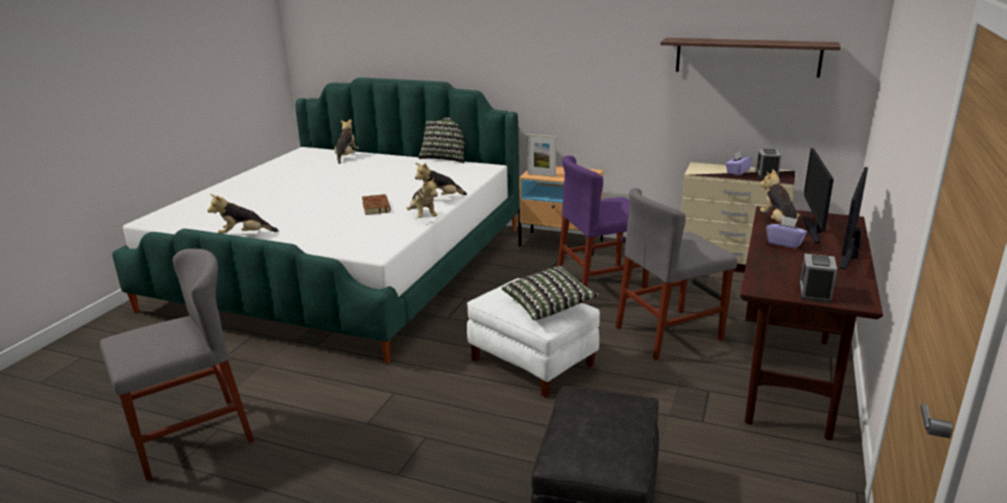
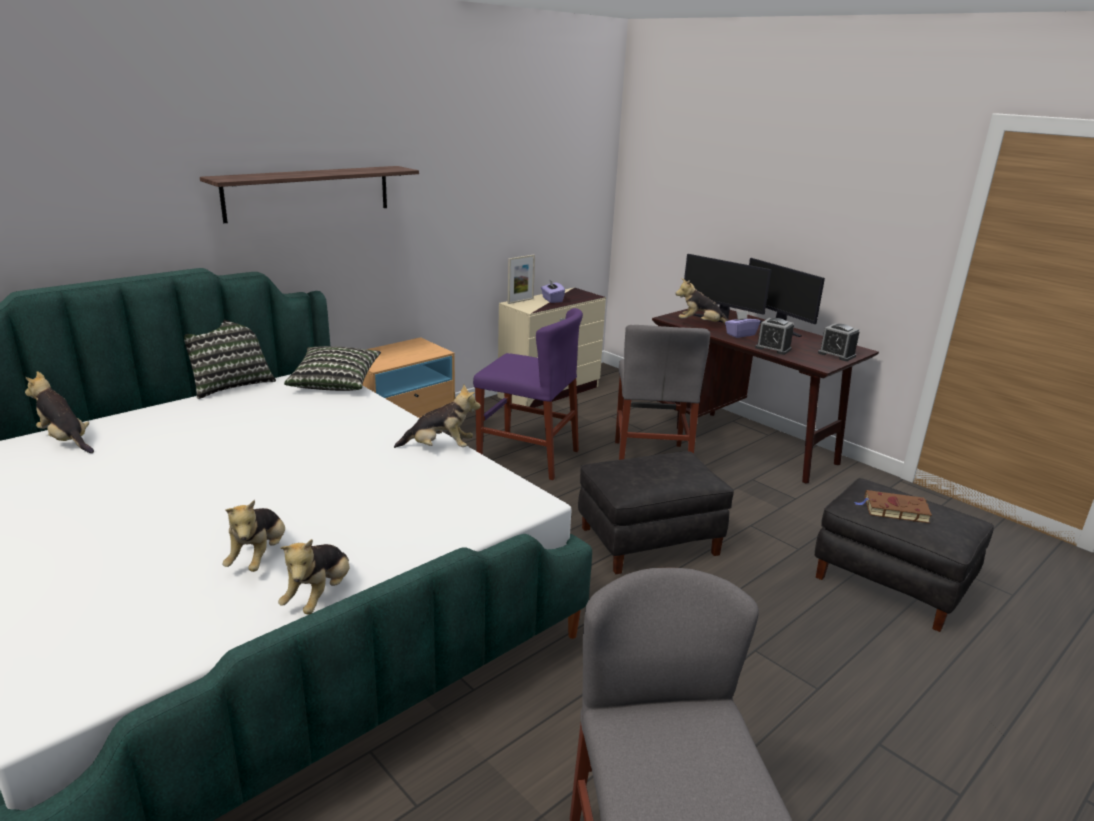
camera: 65 degrees left, 0 degrees up
brown book [362,194,391,215] -> brown book moved to [855,490,932,523]
plush toy [415,163,467,195] -> plush toy moved to [223,500,285,572]
white ottoman [467,278,600,398] -> black ottoman [578,451,734,574]
pillow [502,266,598,320] -> pillow moved to [284,346,381,391]
picture frame [527,134,556,177] -> picture frame moved to [508,255,535,304]
purple chair [558,156,649,304] -> purple chair turned 75 degrees counterclockwise [473,308,583,480]
shelf [660,38,841,78] -> shelf moved to [200,166,419,223]
alarm clock [756,149,781,178] -> alarm clock moved to [755,318,794,355]

